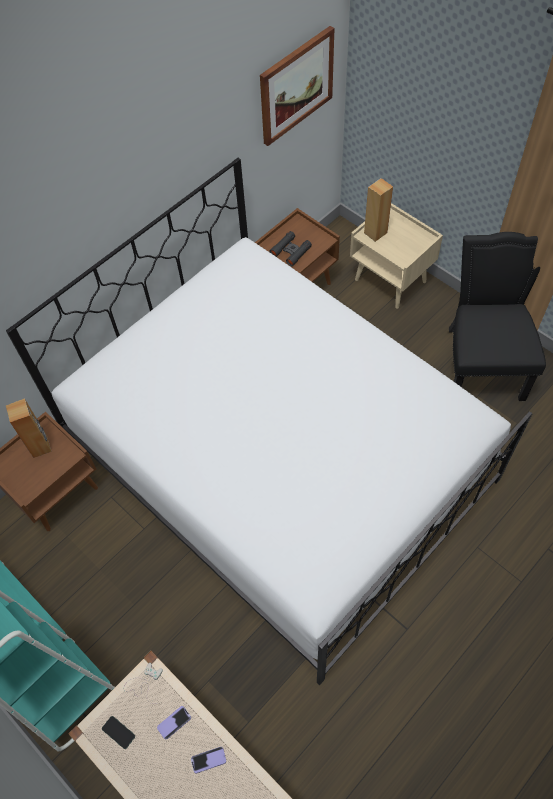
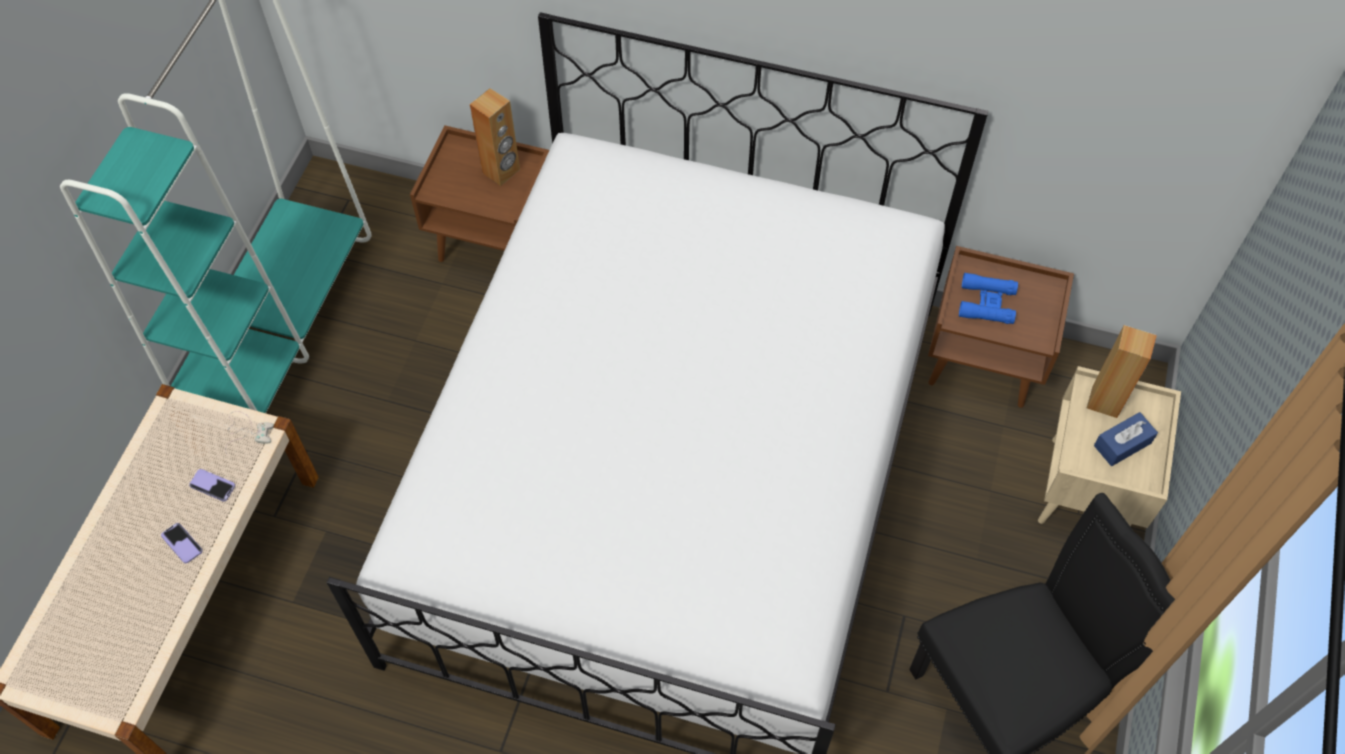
camera: 60 degrees right, 0 degrees up
phone [102,716,135,749] -> none
picture [260,26,335,146] -> none
black binoculars [270,231,312,267] -> blue binoculars [959,273,1018,324]
none -> blue tissue box [1094,412,1158,466]

